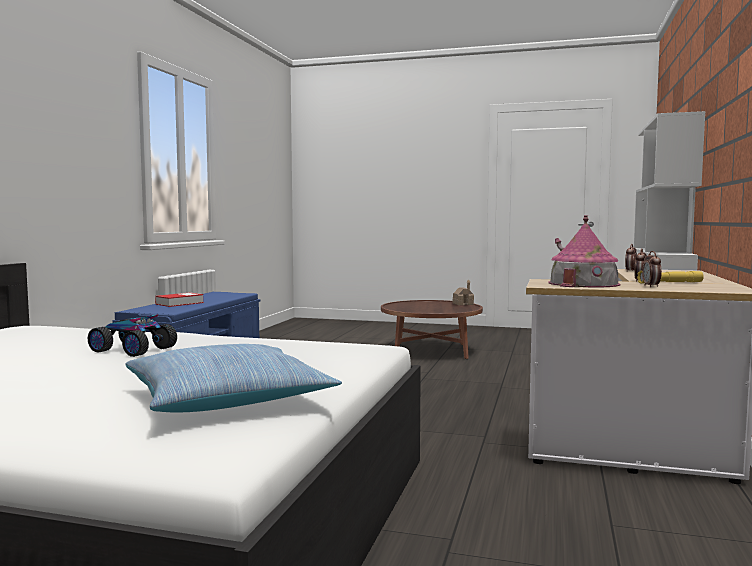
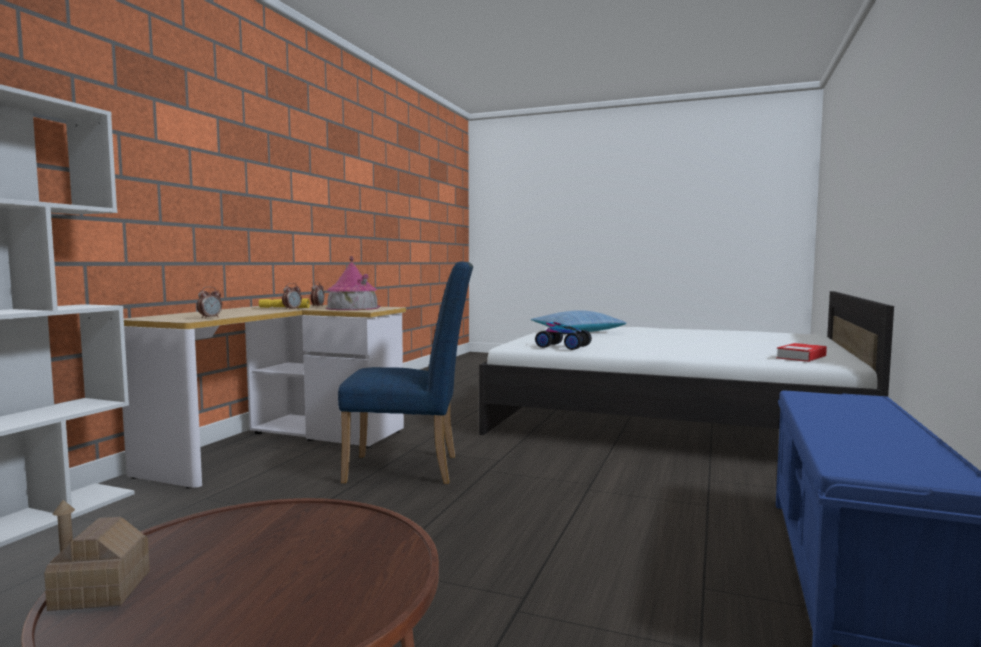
camera: 175 degrees left, 0 degrees up
toy car [88,314,177,357] -> toy car moved to [535,322,592,350]
book [155,292,204,307] -> book moved to [776,343,827,362]
none -> blue chair [338,262,473,484]

